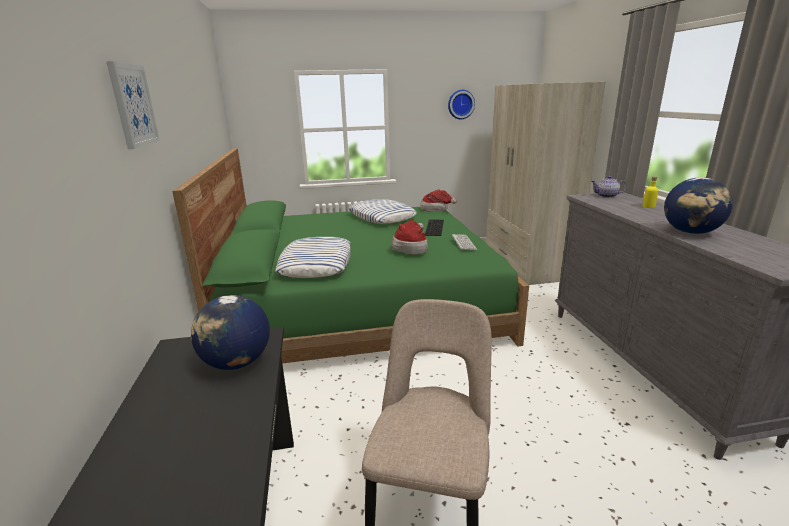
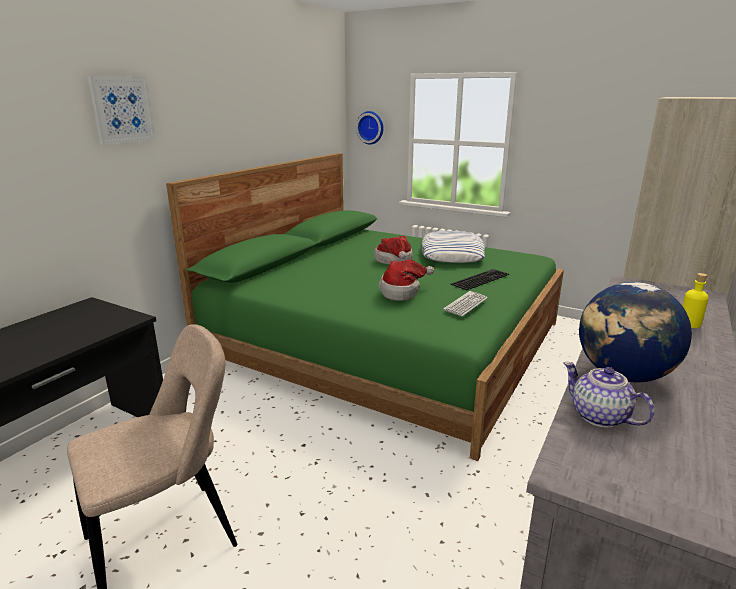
camera: 40 degrees right, 0 degrees up
globe [191,295,270,370] -> none
pillow [275,237,351,278] -> none
hat [420,189,457,212] -> hat moved to [374,236,413,265]
wall clock [448,90,475,119] -> wall clock moved to [356,111,384,145]
teapot [592,176,627,198] -> teapot moved to [564,362,655,428]

